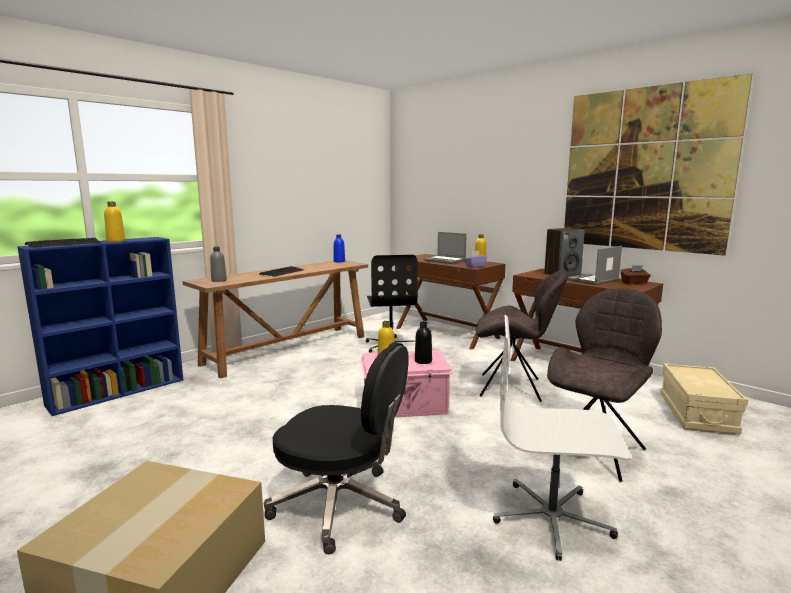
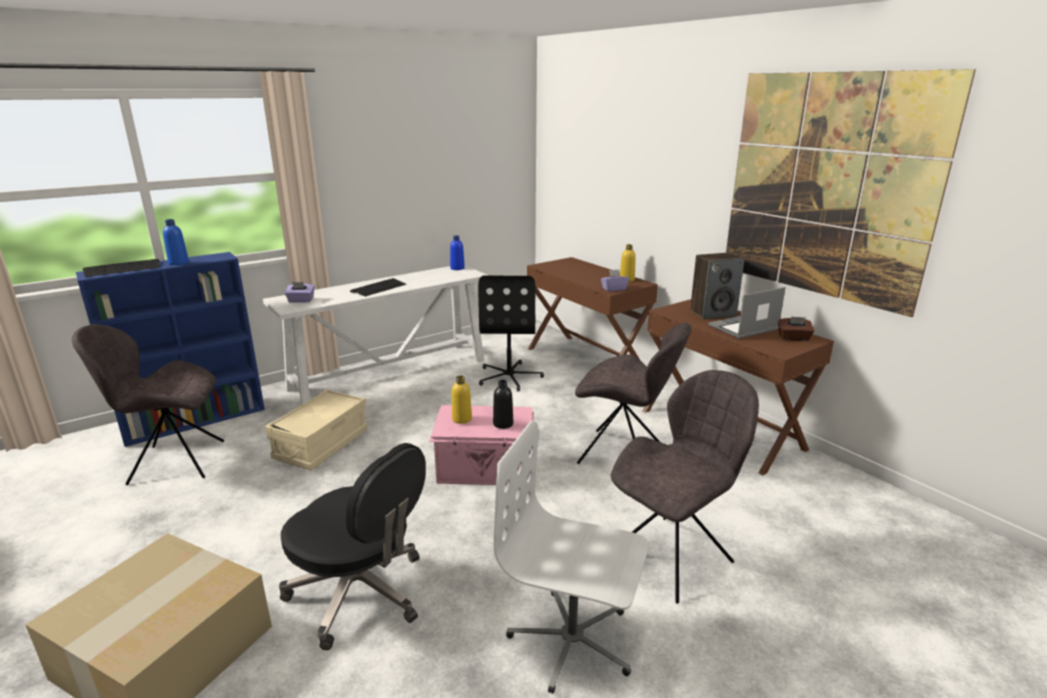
camera: 10 degrees right, 10 degrees up
yellow bottle [104,201,126,242] -> blue bottle [163,219,189,265]
brown console table [183,261,368,379] -> white console table [263,266,489,405]
grey bottle [210,247,227,282] -> purple tissue box [284,282,315,303]
laptop [424,232,467,264] -> none
beige storage box [660,363,748,435] -> beige storage box moved to [265,389,368,470]
none -> grey chair [72,324,224,485]

